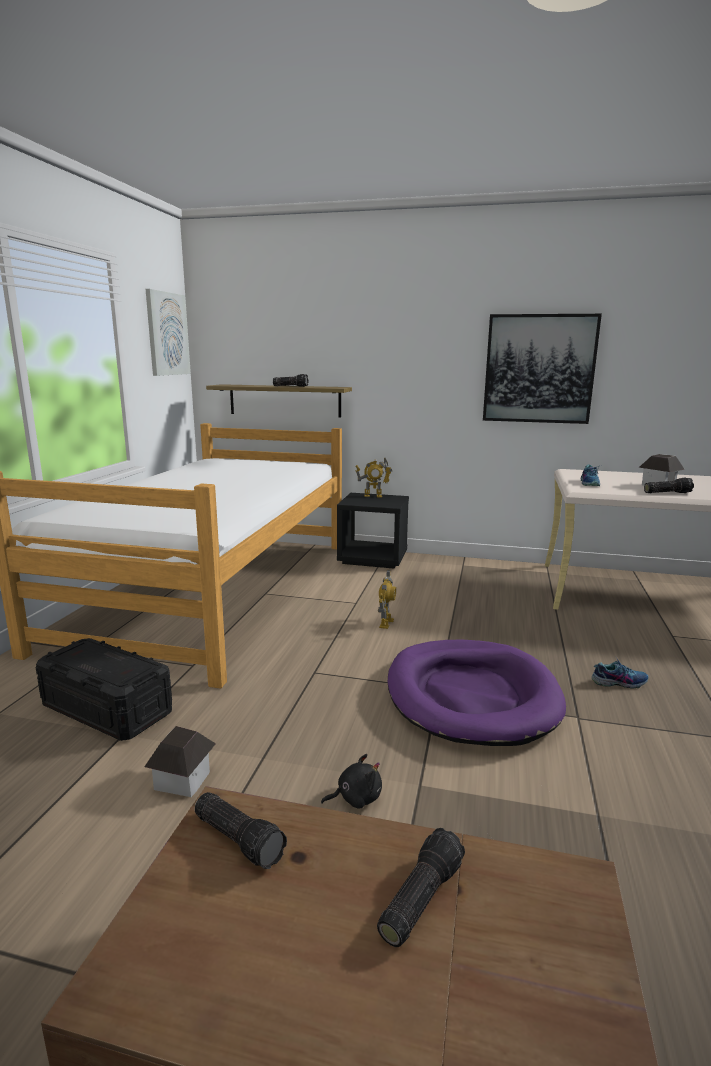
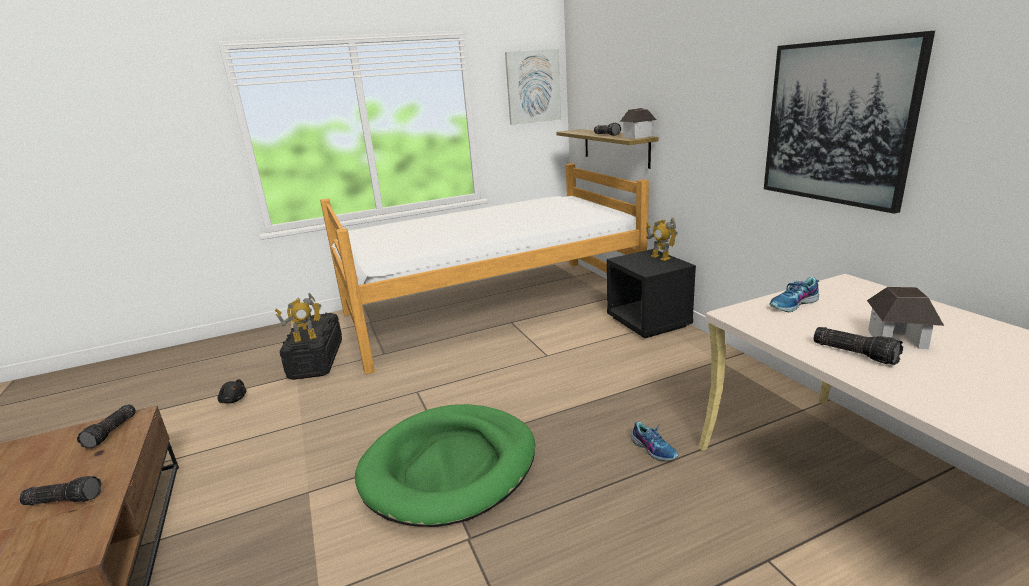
camera: 55 degrees right, 5 degrees up
toy house [145,726,216,797] -> toy house moved to [620,108,656,139]
black plush toy [321,754,382,808] -> black plush toy moved to [218,379,246,404]
toy robot [378,570,396,629] -> toy robot moved to [275,293,322,342]
purple dog bed [388,639,566,746] -> green dog bed [355,404,535,527]
shoe [591,656,649,689] -> shoe moved to [631,422,678,461]

